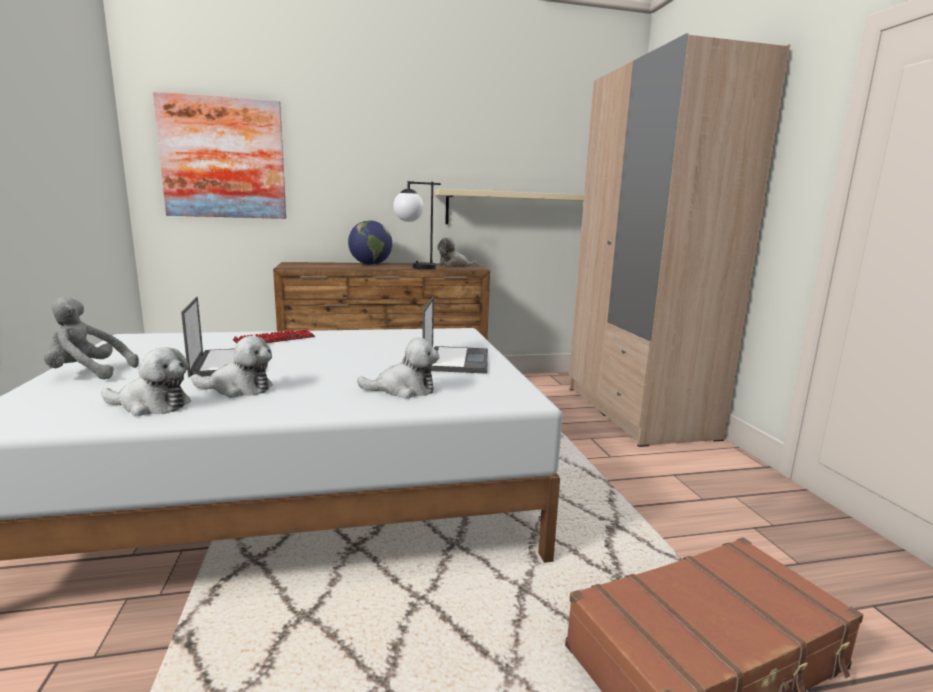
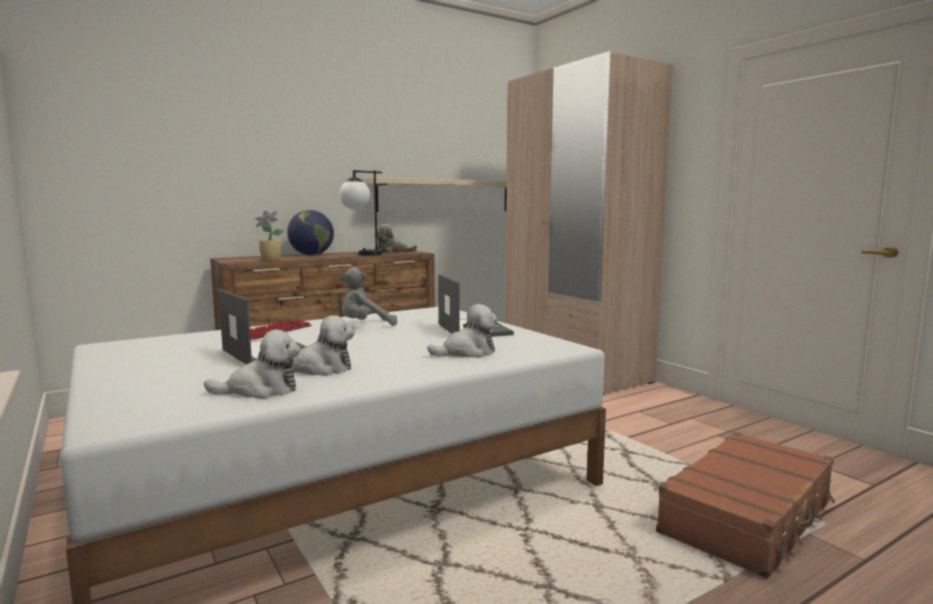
camera: 20 degrees left, 5 degrees down
grey plush toy [44,297,139,379] -> grey plush toy moved to [341,267,397,326]
picture [153,92,286,219] -> none
none -> potted plant [254,210,284,261]

